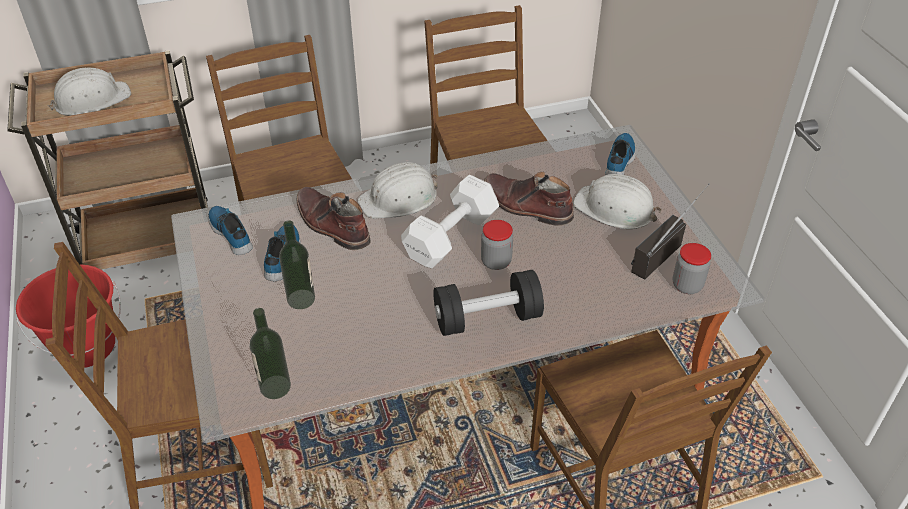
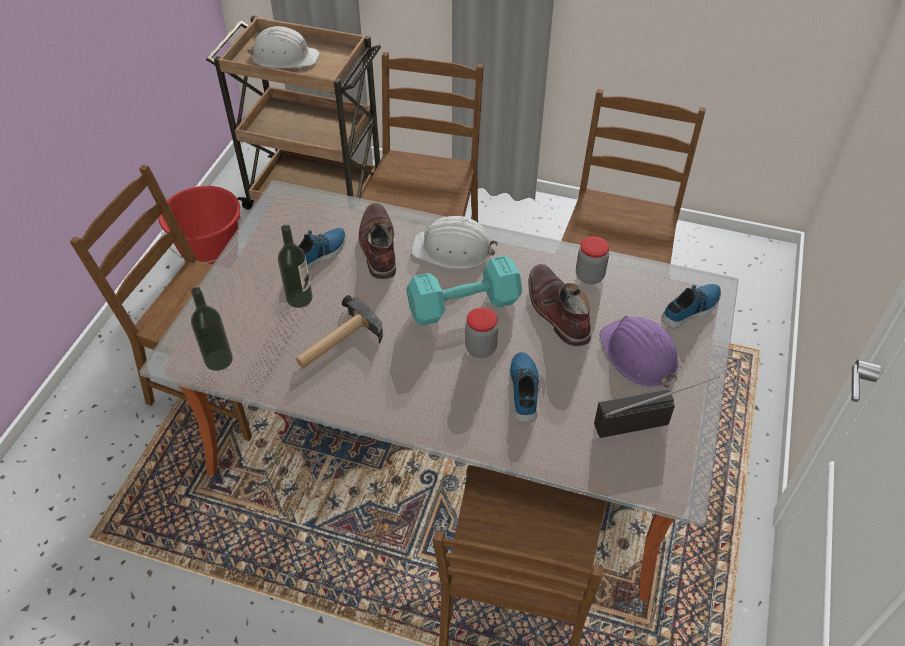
camera: 35 degrees right, 5 degrees up
shoe [208,206,253,255] -> shoe moved to [509,352,541,422]
white dumbbell [401,175,499,268] -> turquoise dumbbell [406,256,522,326]
black dumbbell [433,270,544,336] -> none
white hard hat [573,174,662,229] -> purple hard hat [599,316,679,388]
jar [673,243,711,294] -> jar moved to [576,236,609,284]
none -> hammer [296,295,383,369]

